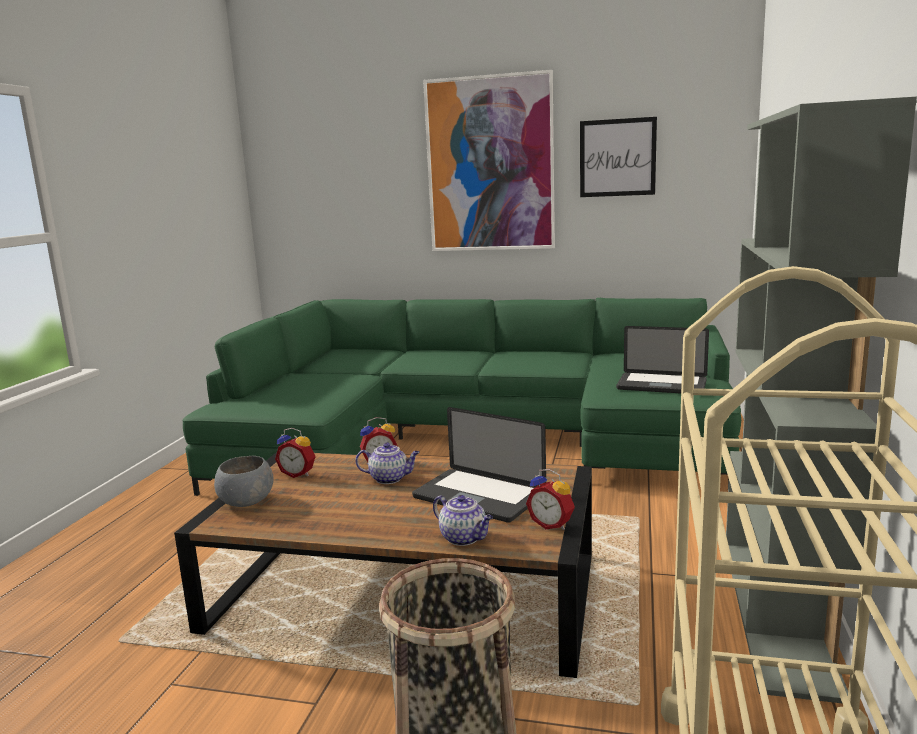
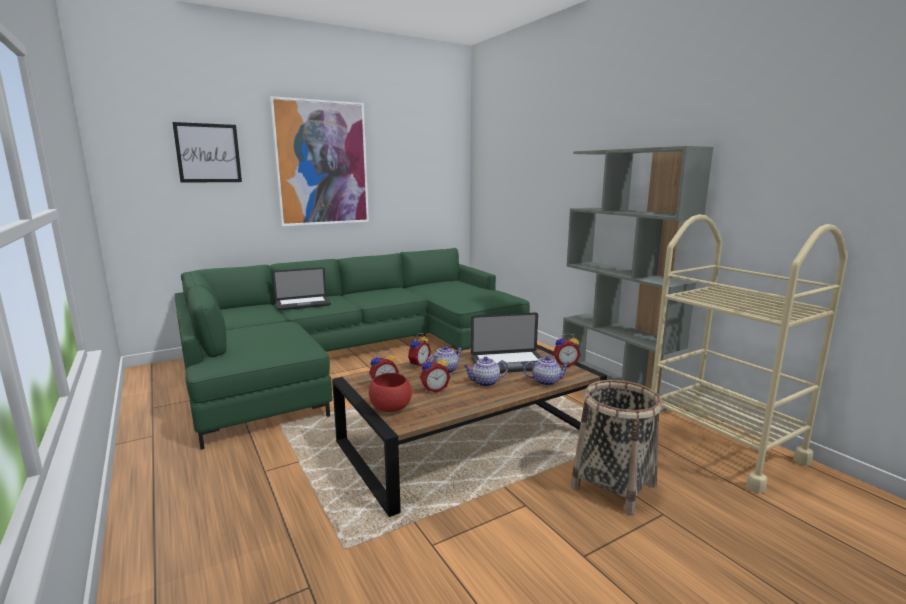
camera: 45 degrees left, 0 degrees up
grey bowl [214,456,274,507] -> red bowl [369,373,412,412]
picture [580,117,657,197] -> picture moved to [172,122,242,183]
laptop [616,326,709,393] -> laptop moved to [272,267,331,310]
none -> alarm clock [420,355,450,393]
none -> teapot [463,357,508,387]

